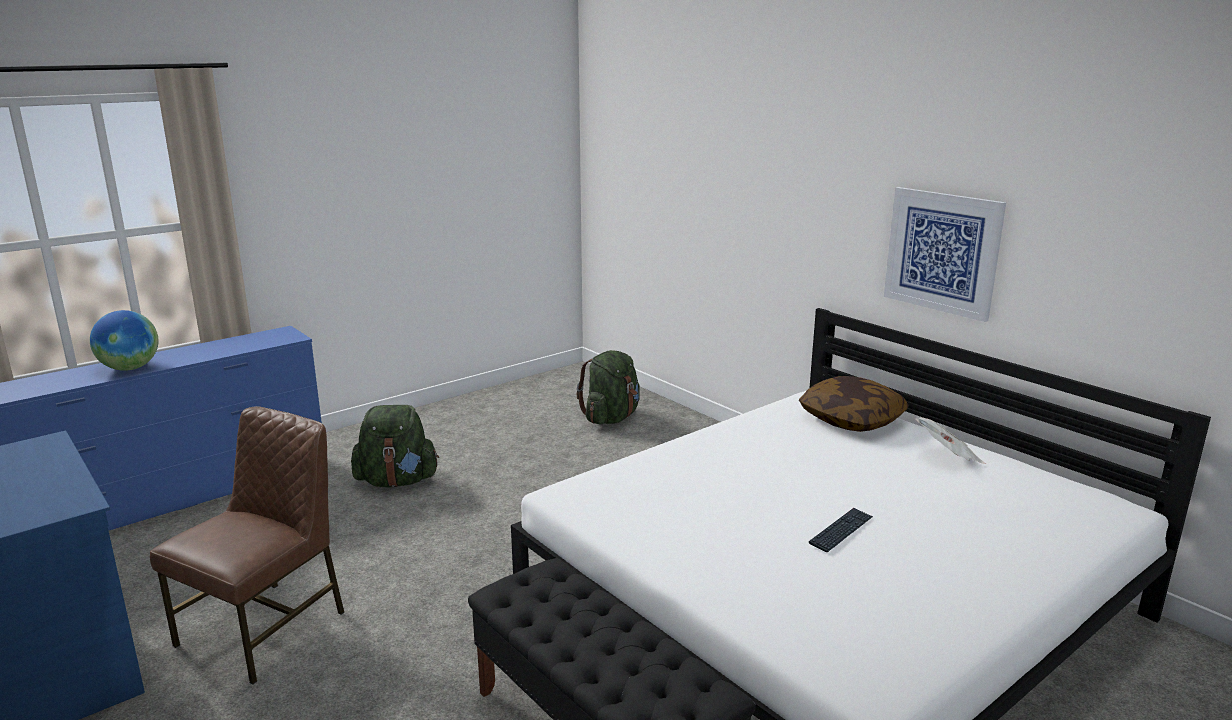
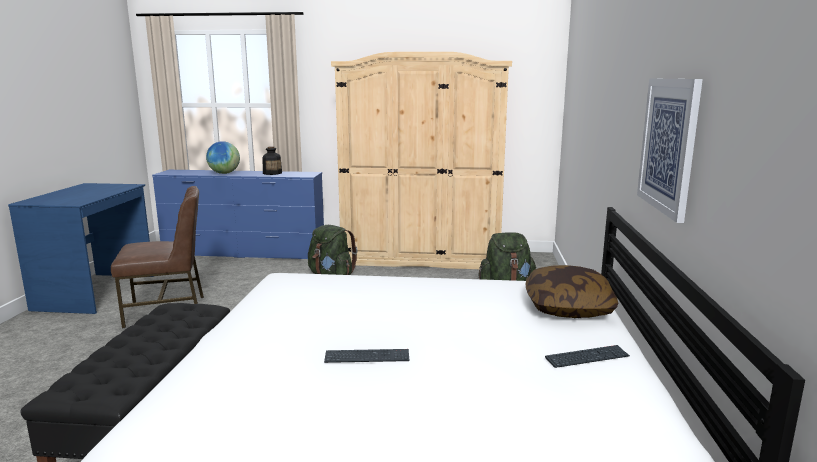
camera: 45 degrees right, 5 degrees down
newspaper [915,417,986,464] -> keyboard [545,345,630,368]
none -> bottle [263,146,282,175]
none -> beige wardrobe [331,52,512,269]

